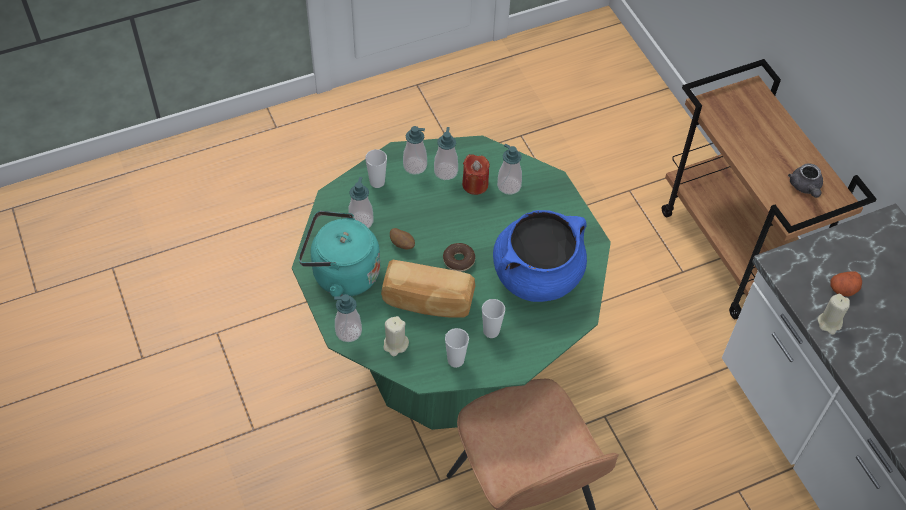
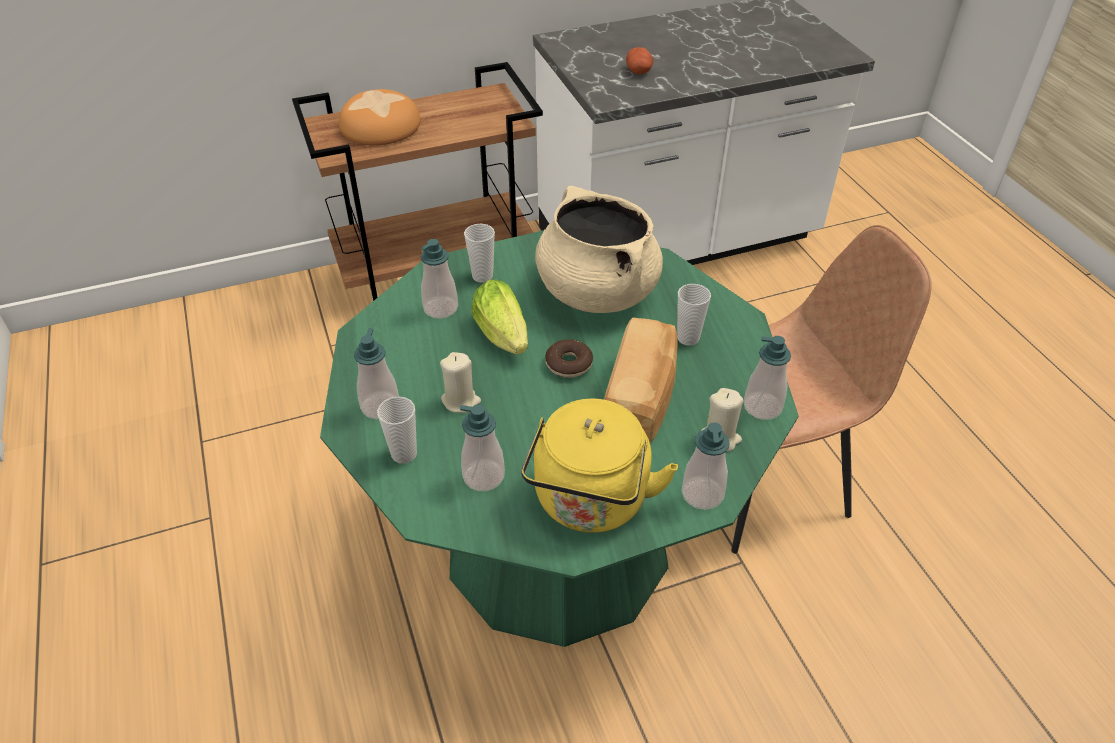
camera: 85 degrees left, 10 degrees down
turquoise kettle [299,211,380,297] -> yellow kettle [521,399,678,533]
potato [390,228,415,249] -> none
soap dispenser [434,127,458,180] -> soap dispenser moved to [743,336,791,420]
cup [445,328,469,368] -> cup moved to [464,224,495,283]
red candle [462,154,490,195] -> none
blue cooking pot [493,210,587,302] -> beige cooking pot [535,186,663,313]
grey teapot [788,163,823,198] -> none
beige candle [817,294,850,335] -> beige candle moved to [440,352,481,413]
none -> bread [339,89,421,145]
none -> lettuce [471,279,528,354]

